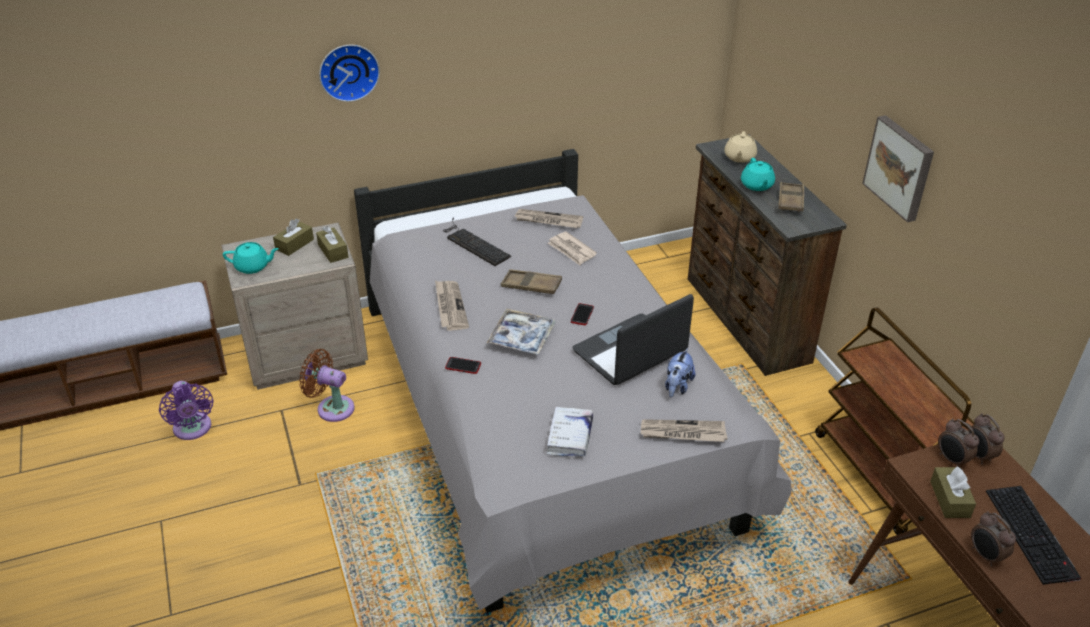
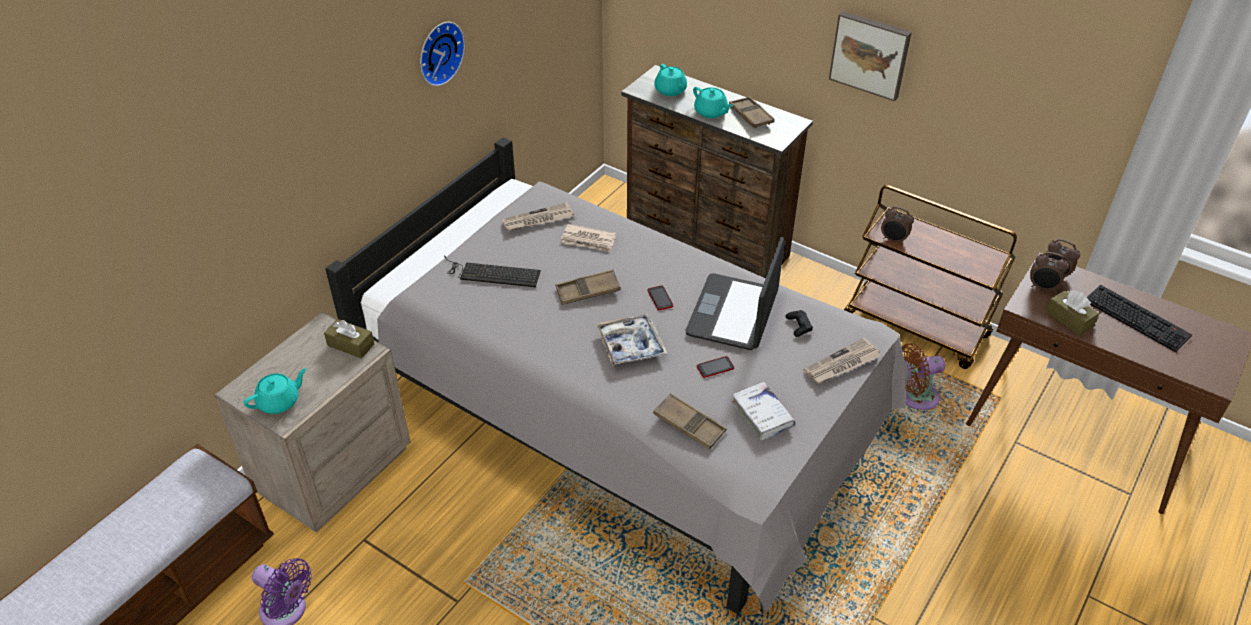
camera: 35 degrees left, 5 degrees up
brown tissue box [273,218,314,256] -> none
brown fan [299,349,354,422] -> brown fan moved to [902,343,945,410]
wall clock [319,45,380,102] -> wall clock moved to [420,22,465,86]
newspaper [435,281,469,331] -> none
phone [445,357,481,374] -> phone moved to [697,356,734,378]
plush toy [665,348,695,397] -> black game controller [785,310,813,337]
beige teapot [725,131,757,163] -> turquoise teapot [654,64,687,96]
alarm clock [971,511,1016,566] -> alarm clock moved to [881,207,914,245]
none -> brown tray [653,393,726,450]

